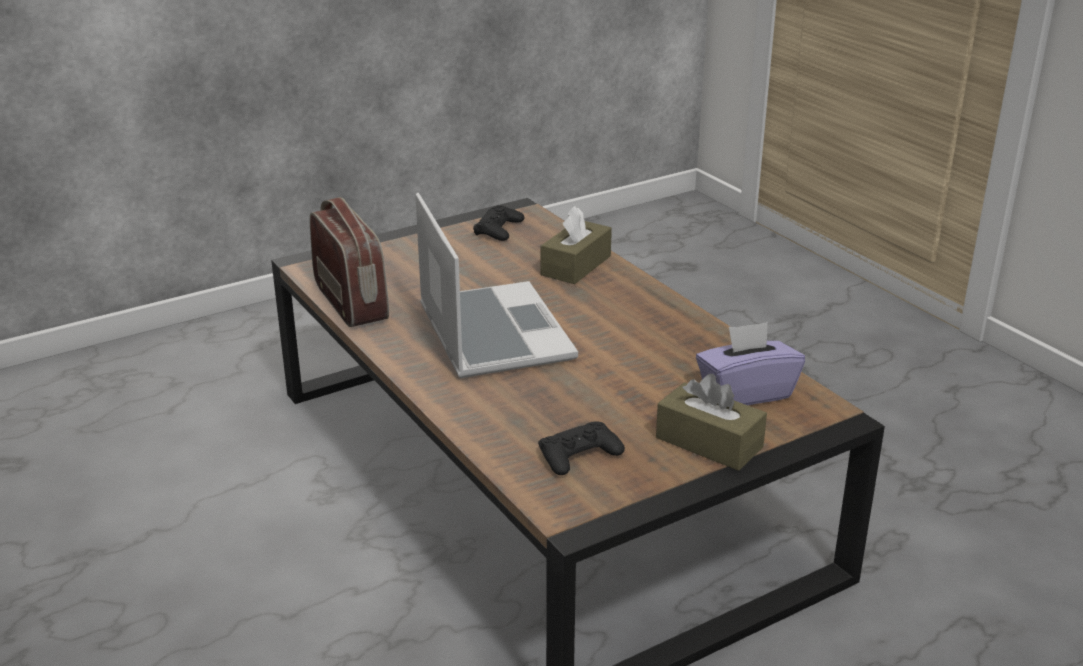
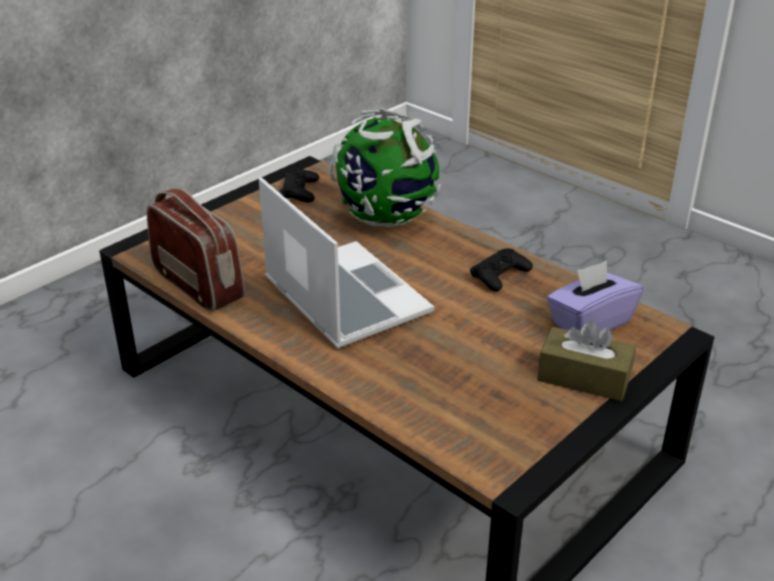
camera: 15 degrees left, 5 degrees up
black game controller [538,421,625,475] -> black game controller moved to [470,248,533,291]
brown tissue box [541,206,612,284] -> globe [329,108,441,227]

